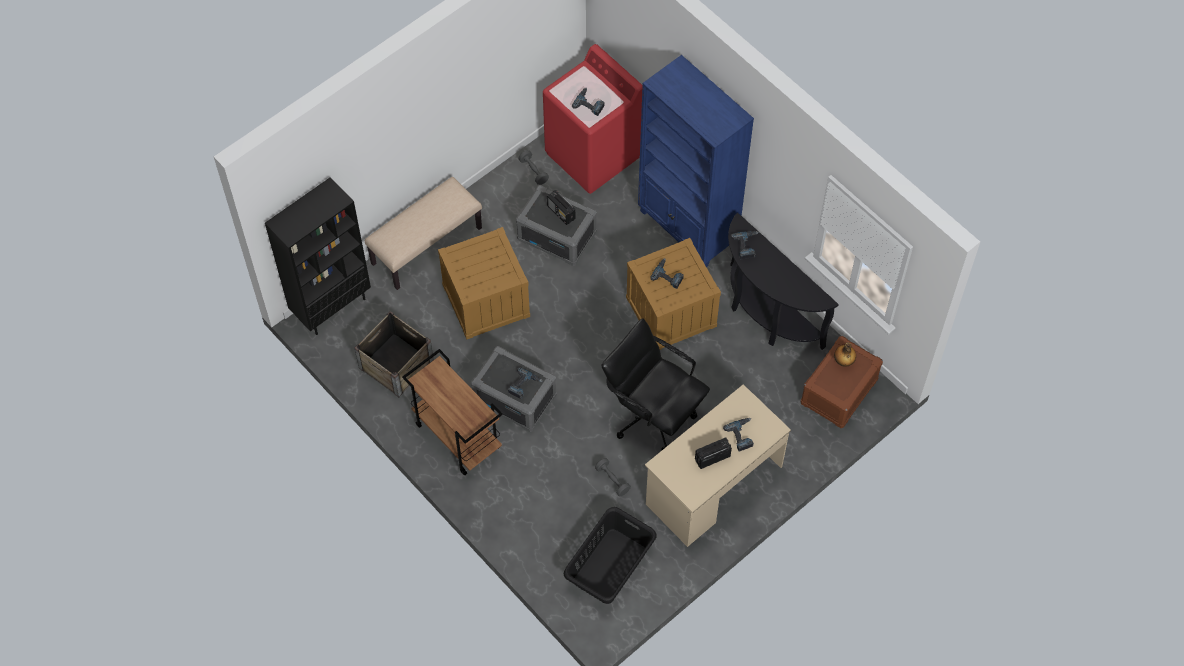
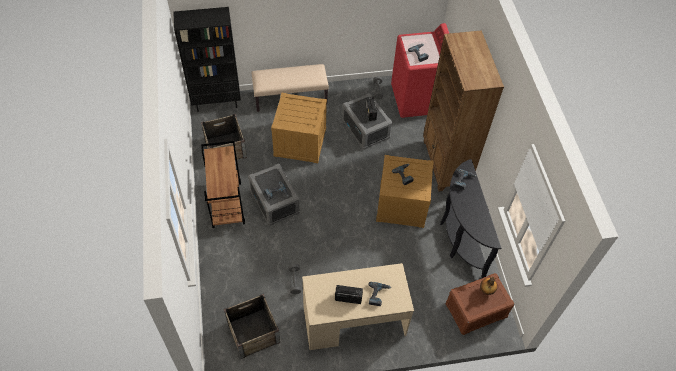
camera: 30 degrees right, 5 degrees down
black laundry basket [564,507,657,604] -> crate [224,294,280,359]
black office chair [601,318,710,451] -> none
blue bookcase [638,55,754,267] -> brown bookcase [423,30,504,192]

